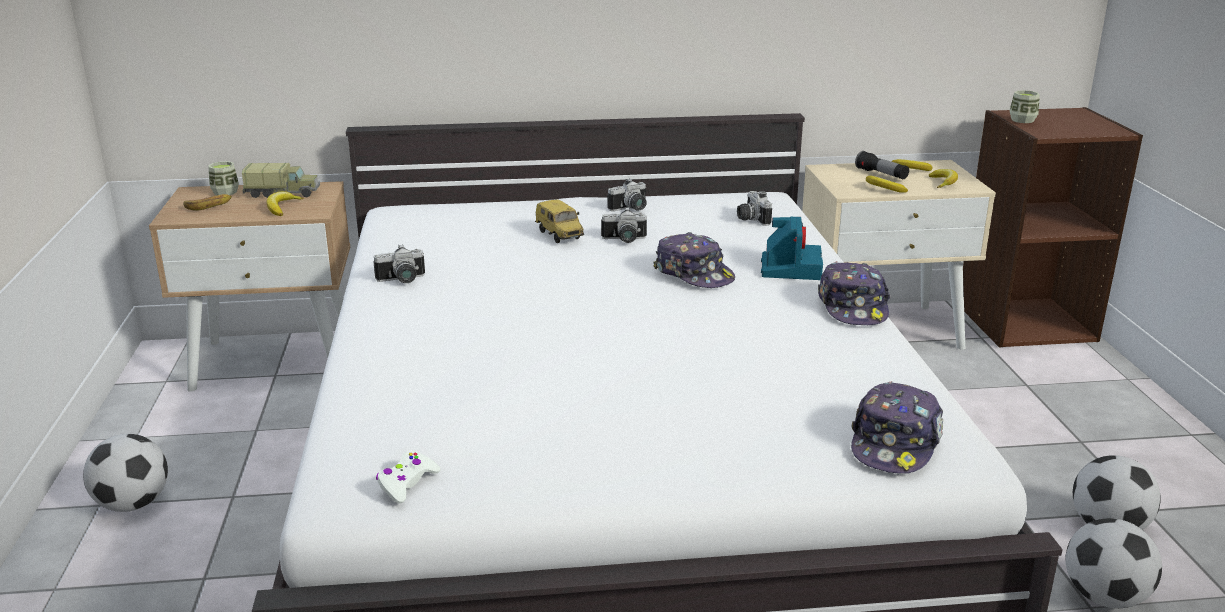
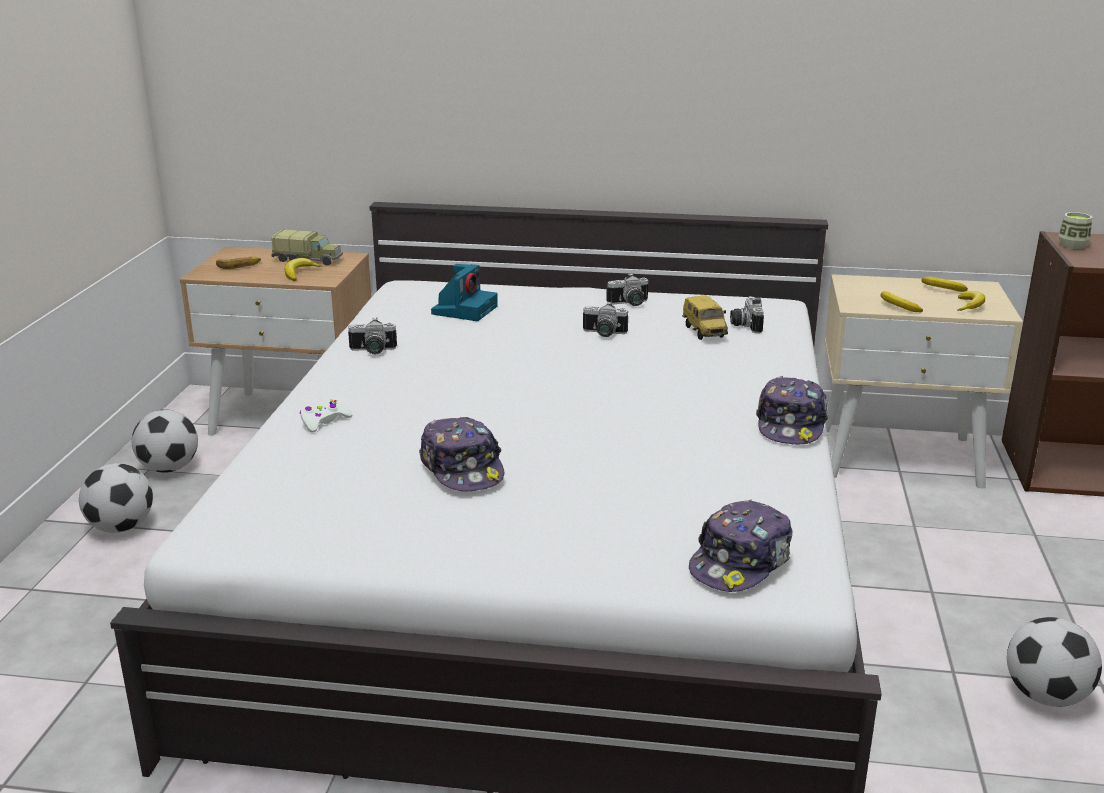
camera: 15 degrees right, 0 degrees up
cup [208,161,239,195] -> none
white game controller [376,450,440,503] -> white game controller moved to [300,398,352,432]
toy car [535,199,584,243] -> toy car moved to [682,296,728,340]
cap [653,232,735,288] -> cap moved to [419,417,504,491]
camera [761,217,823,280] -> camera moved to [431,264,498,321]
flashlight [855,151,909,179] -> none
football [1066,518,1162,608] -> football moved to [132,410,198,473]

